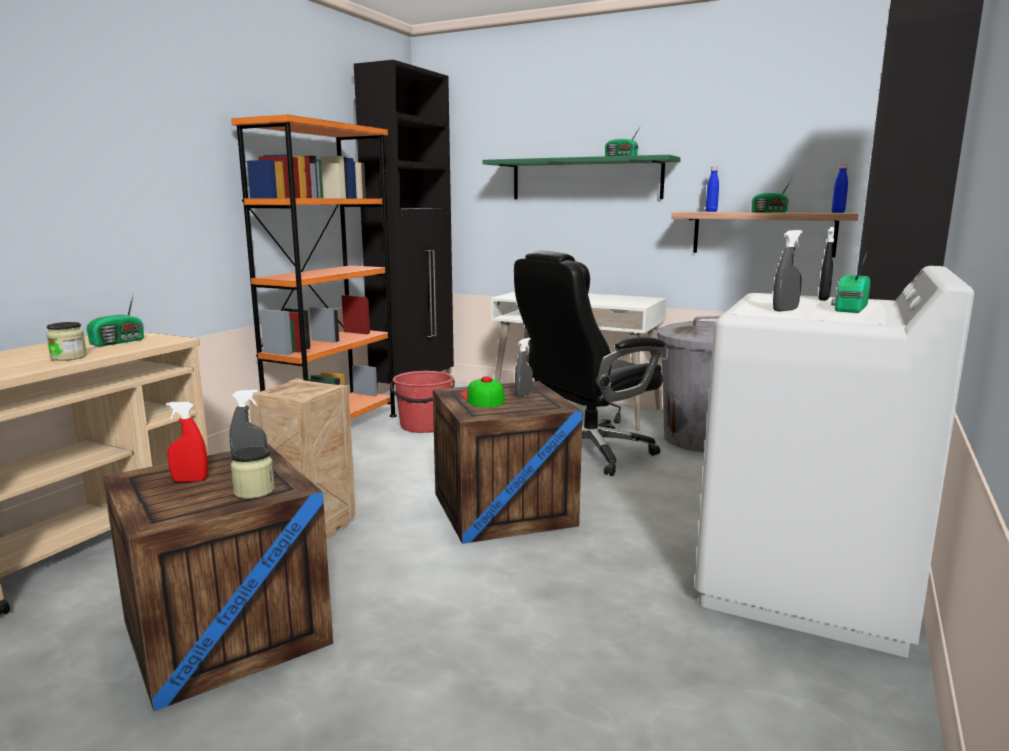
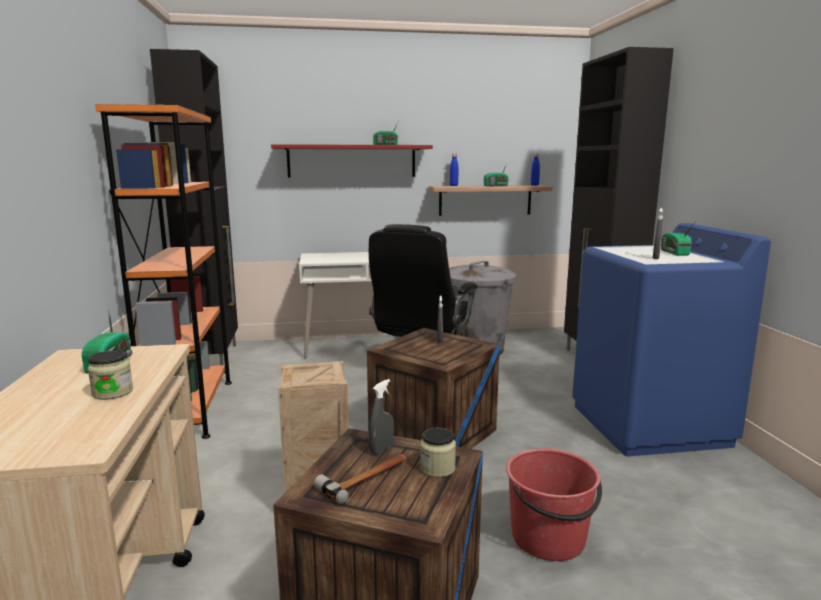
camera: 35 degrees left, 0 degrees up
red spray bottle [166,402,208,482] -> hammer [314,454,407,504]
red bucket [390,371,455,433] -> red bucket moved to [506,448,602,561]
cap [461,376,505,408] -> none
green shelf [483,155,681,199] -> red shelf [271,144,433,177]
white washing machine [695,266,974,658] -> blue washing machine [572,223,771,456]
black spray bottle [818,227,835,301] -> none

